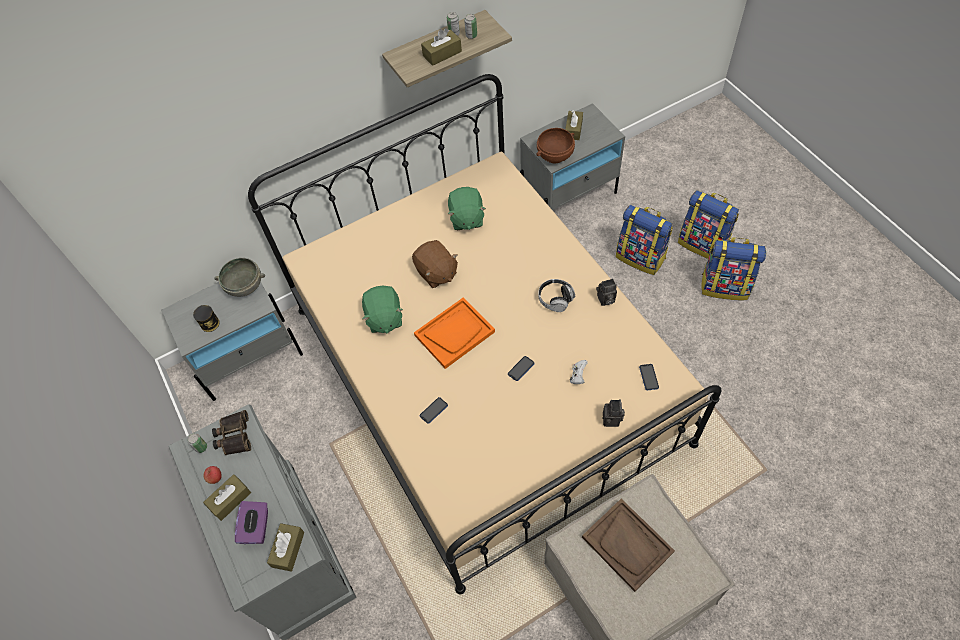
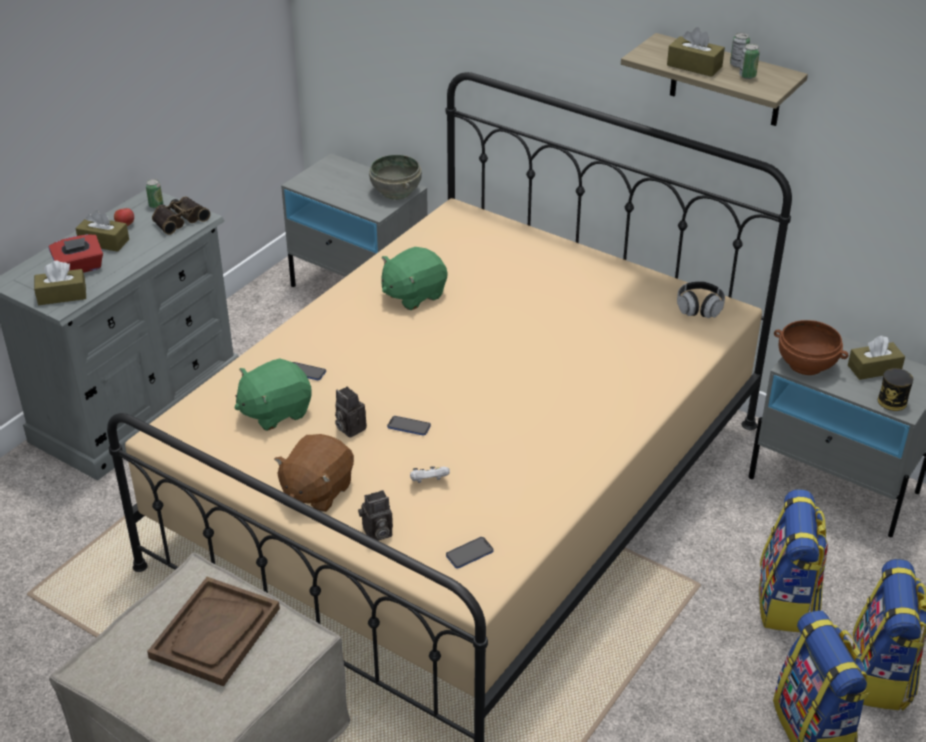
camera: 60 degrees right, 20 degrees down
can [193,305,220,332] -> can moved to [878,368,913,411]
purple tissue box [235,501,268,544] -> red tissue box [49,234,103,273]
brown plush toy [412,240,458,288] -> brown plush toy moved to [274,434,354,512]
orange tray [414,297,495,369] -> none
green plush toy [448,187,486,230] -> green plush toy moved to [235,359,312,431]
headphones [538,279,575,312] -> headphones moved to [677,281,725,318]
camera [596,279,617,306] -> camera moved to [335,386,367,438]

